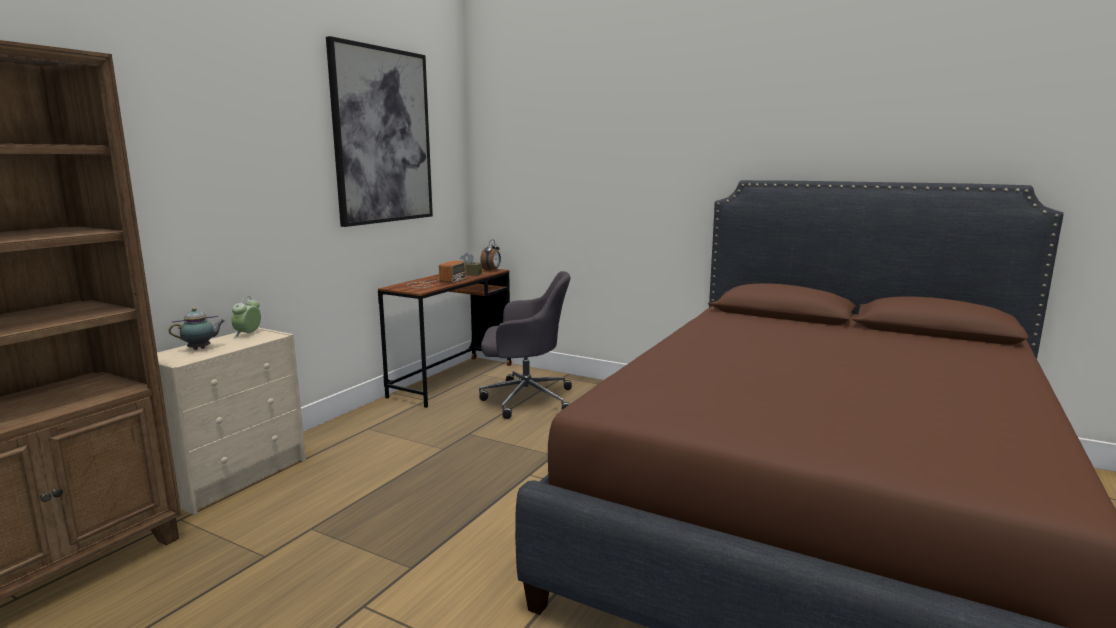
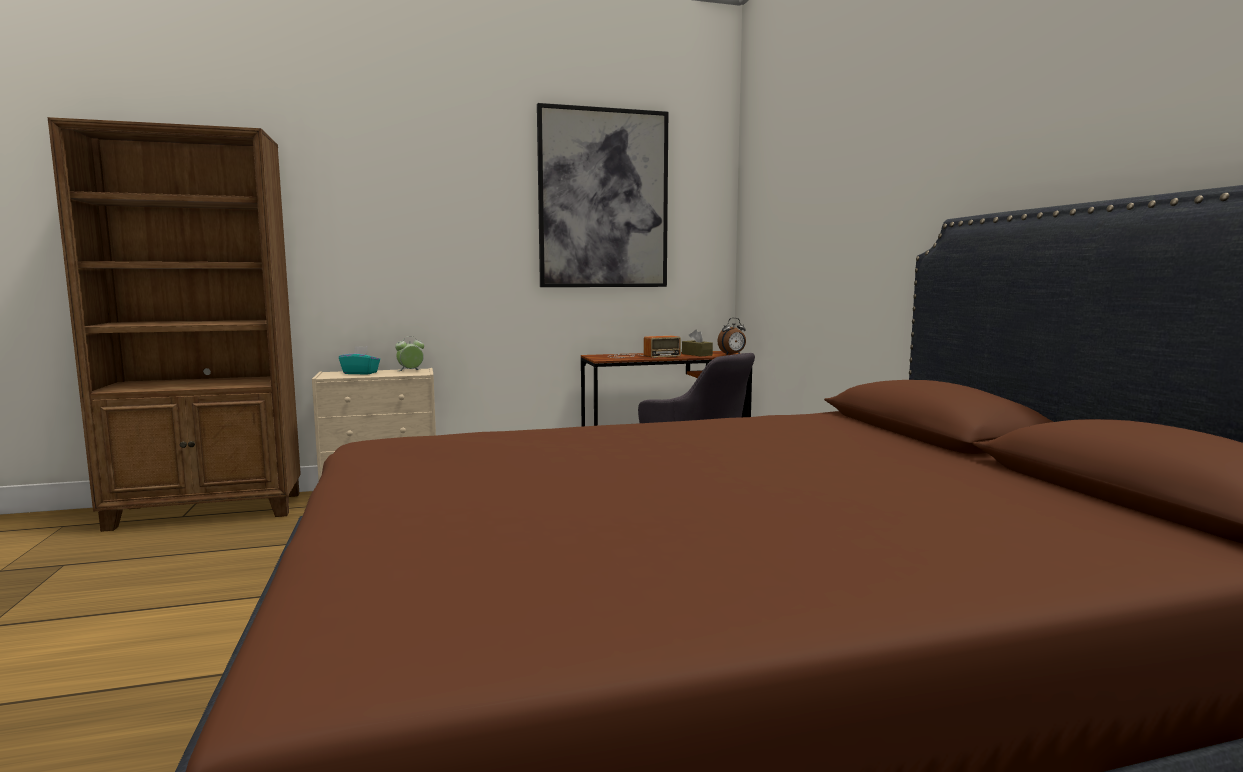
camera: 45 degrees right, 5 degrees down
teapot [169,308,225,350] -> turquoise tissue box [339,346,380,375]

